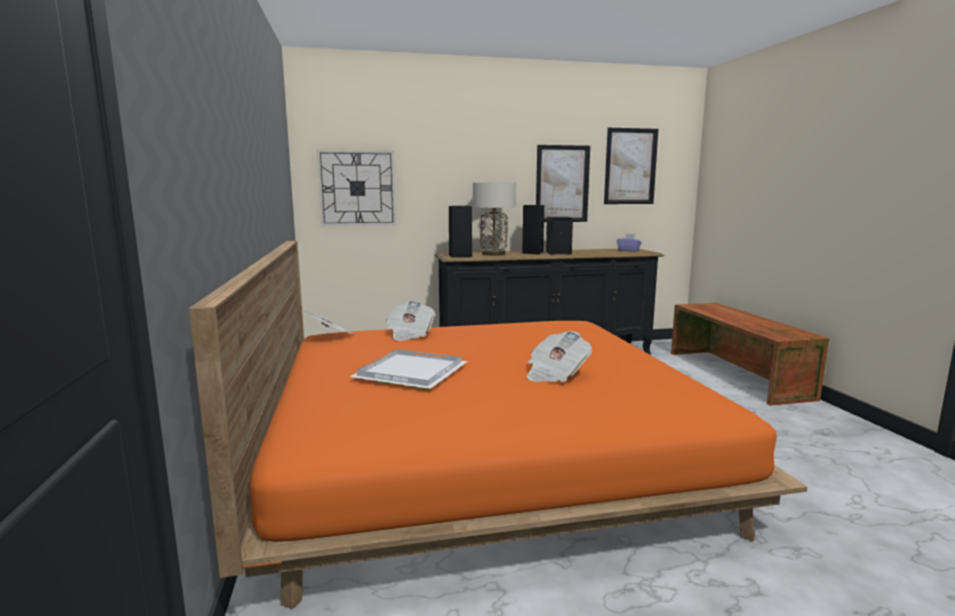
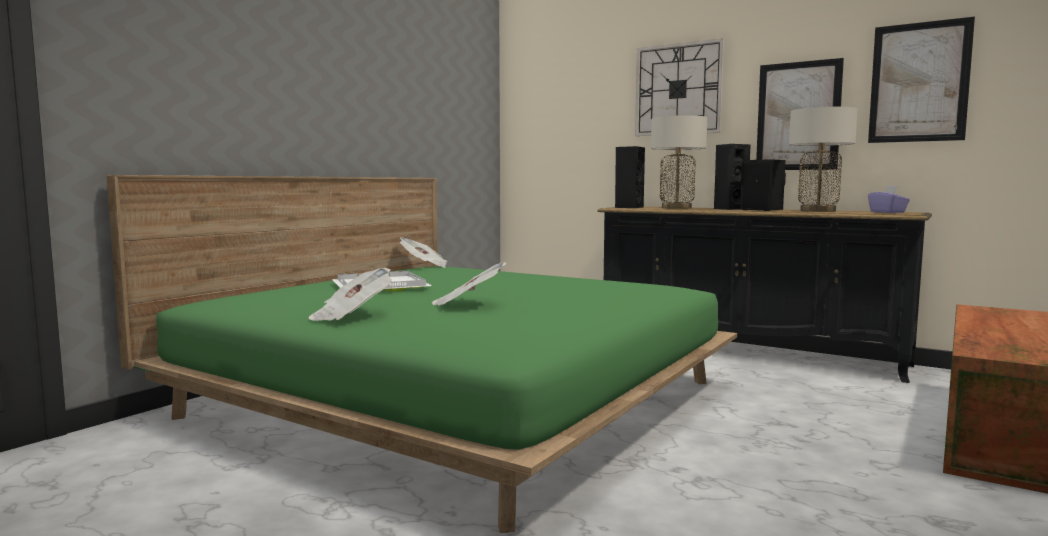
camera: 45 degrees right, 5 degrees down
orange bed [189,241,807,609] -> green bed [107,175,737,533]
wall clock [317,149,396,226] -> wall clock moved to [635,38,724,136]
newspaper [386,301,436,341] -> newspaper moved to [309,268,392,321]
none -> table lamp [789,107,858,212]

